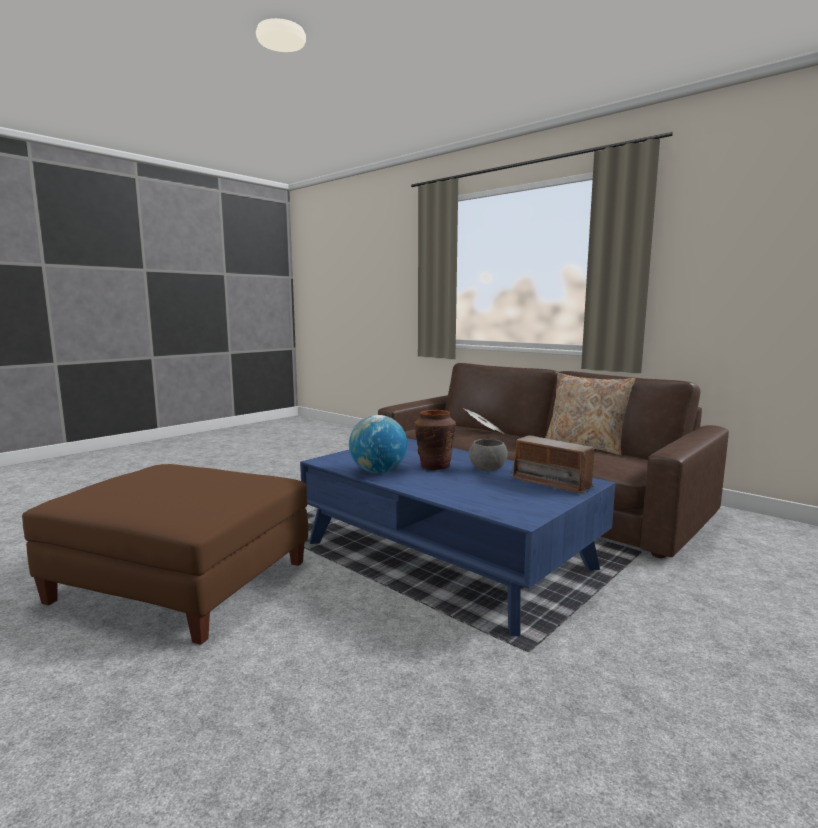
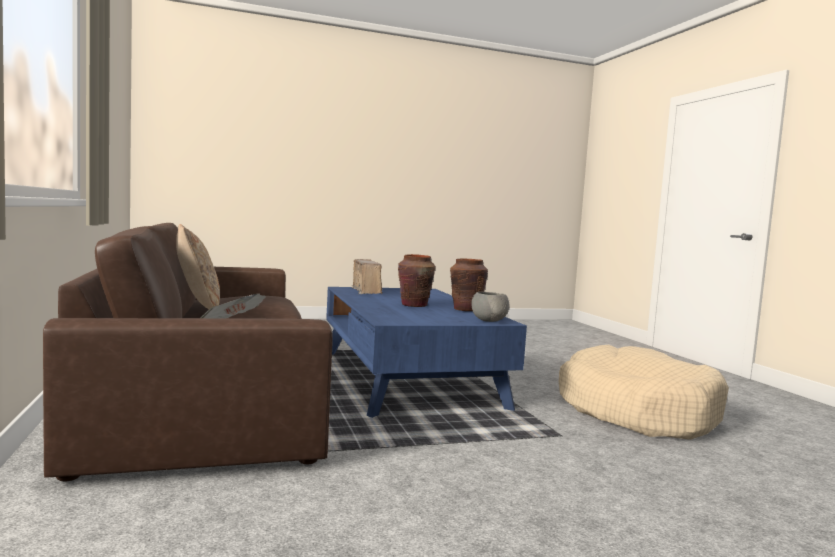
camera: 150 degrees left, 5 degrees down
brown ottoman [22,464,308,645] -> beige dog bed [559,345,729,440]
globe [349,415,407,473] -> brown vase [450,259,488,311]
grey bowl [469,439,508,471] -> grey bowl moved to [471,292,509,322]

